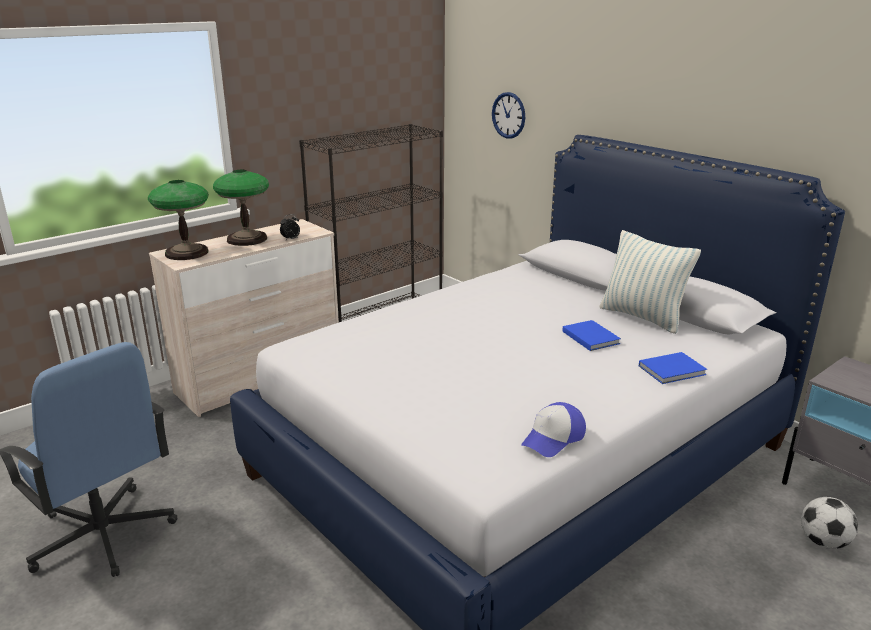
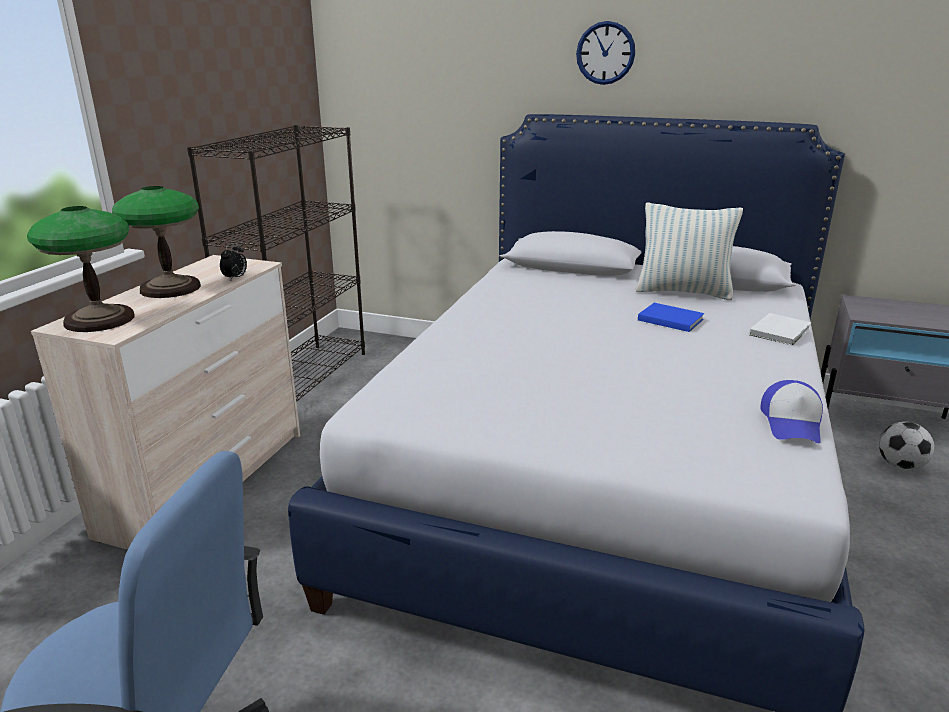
camera: 30 degrees left, 0 degrees up
wall clock [492,92,525,139] -> wall clock moved to [576,21,635,85]
blue book [639,352,707,384] -> white book [749,313,811,346]

